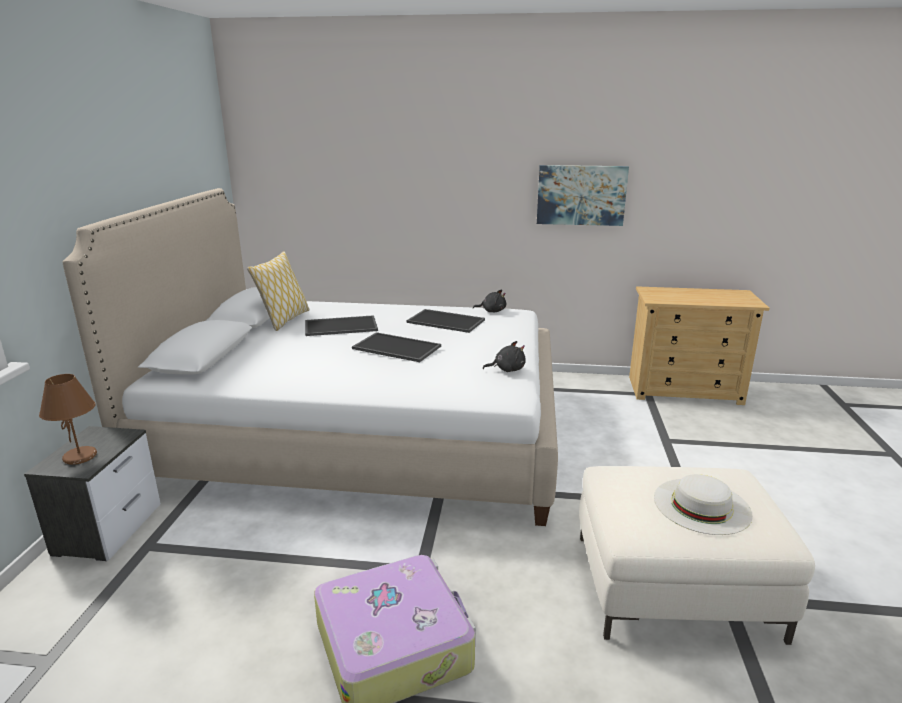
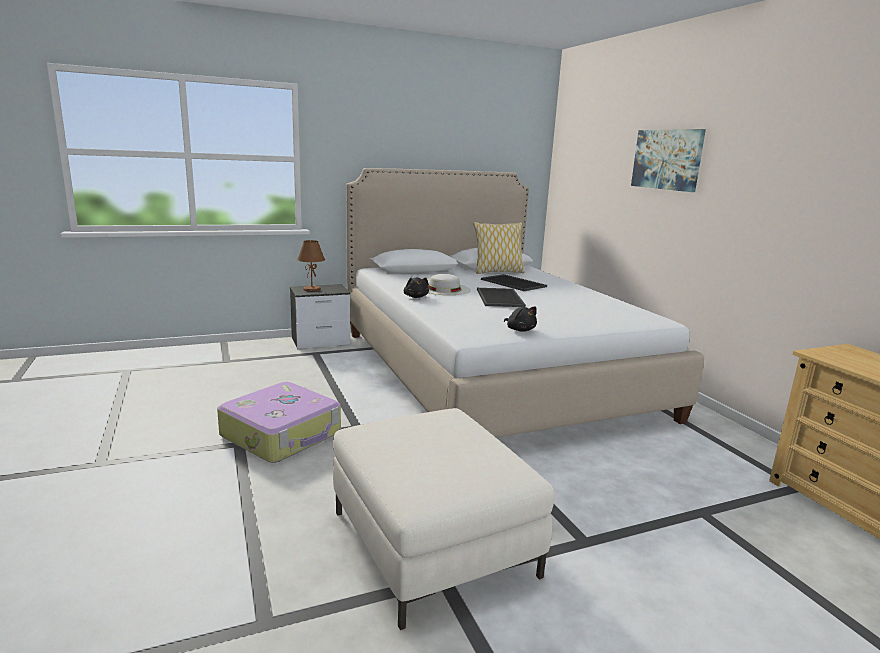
camera: 60 degrees right, 5 degrees down
tray [407,309,485,333] -> none
black plush toy [473,290,506,312] -> black plush toy moved to [404,277,429,298]
picture [537,165,629,226] -> picture moved to [631,129,706,192]
white hat [654,474,753,535] -> white hat moved to [428,274,471,295]

